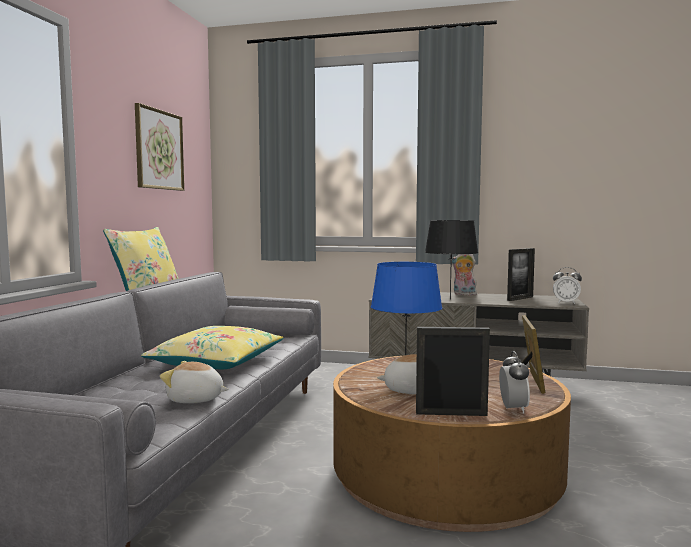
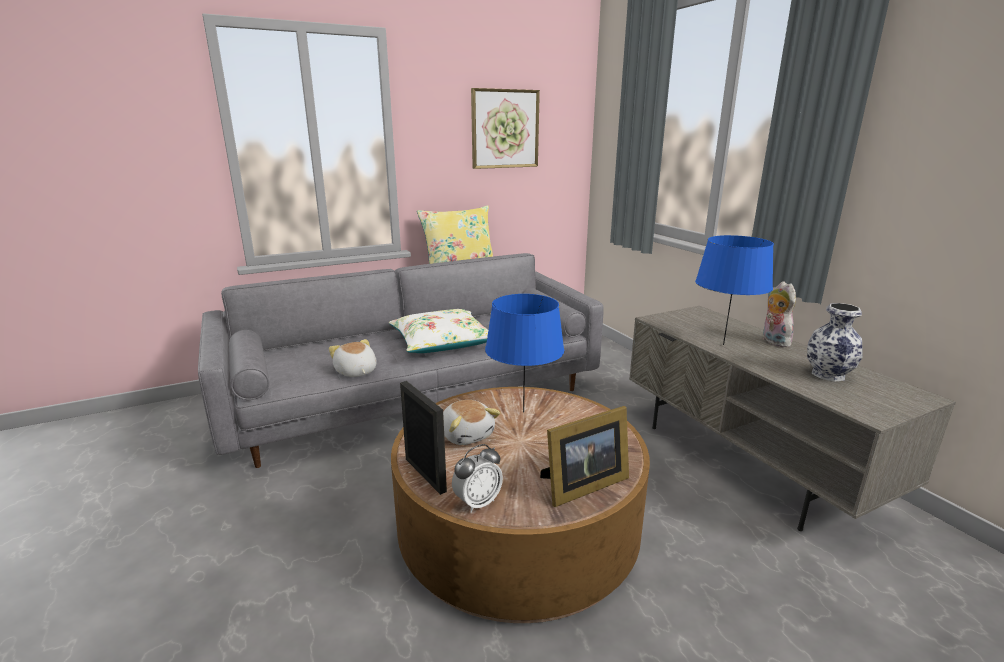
camera: 50 degrees right, 15 degrees up
yellow pillow [141,326,284,369] -> white pillow [389,309,488,353]
black table lamp [425,220,478,300] -> blue table lamp [695,235,774,345]
picture frame [507,248,535,301] -> vase [807,303,863,382]
alarm clock [553,267,582,304] -> none

